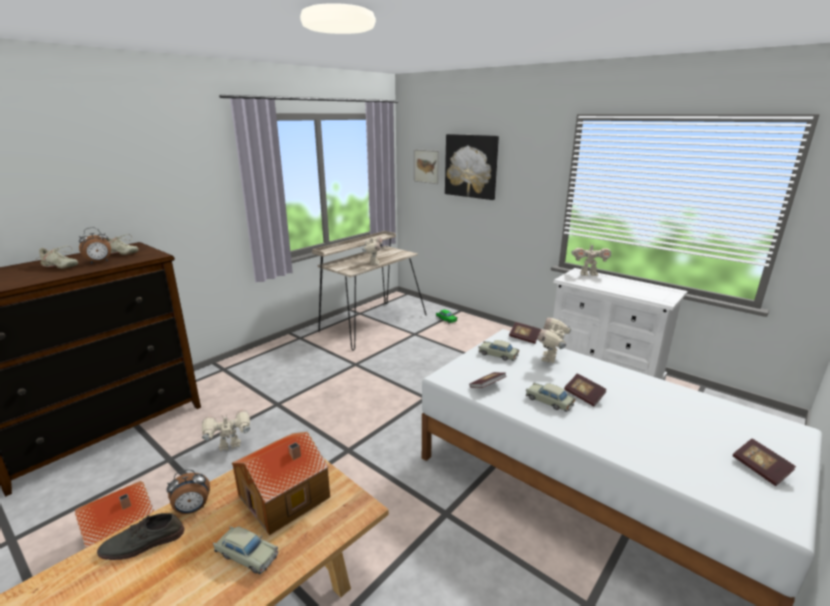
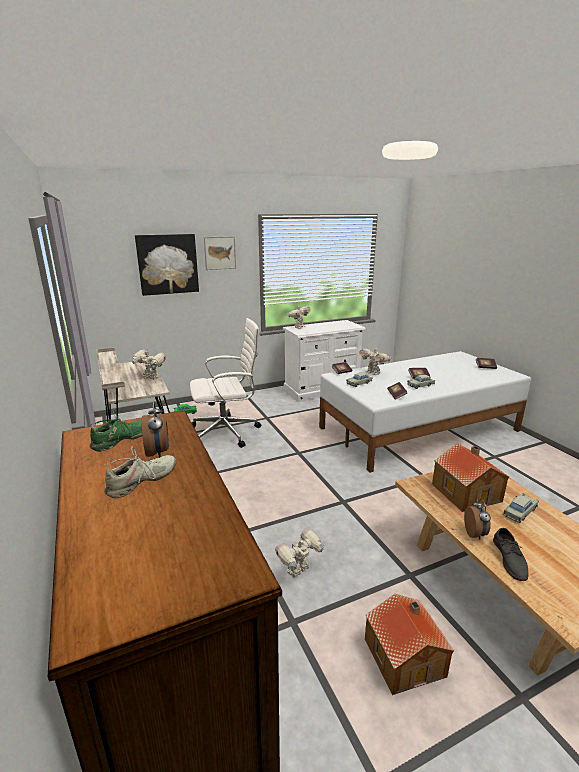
camera: 65 degrees left, 0 degrees up
beige shoe [106,234,139,255] -> green shoe [90,410,143,452]
toy robot [202,410,250,452] -> toy robot turned 45 degrees clockwise [275,528,325,578]
picture [414,149,440,184] -> picture moved to [204,236,236,270]
none -> white office chair [190,318,261,448]

